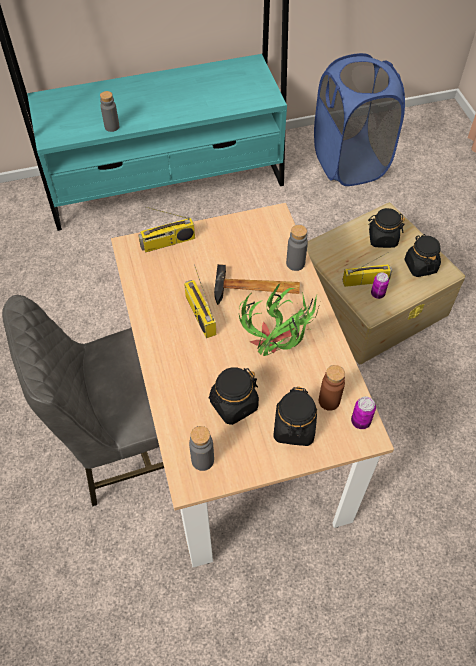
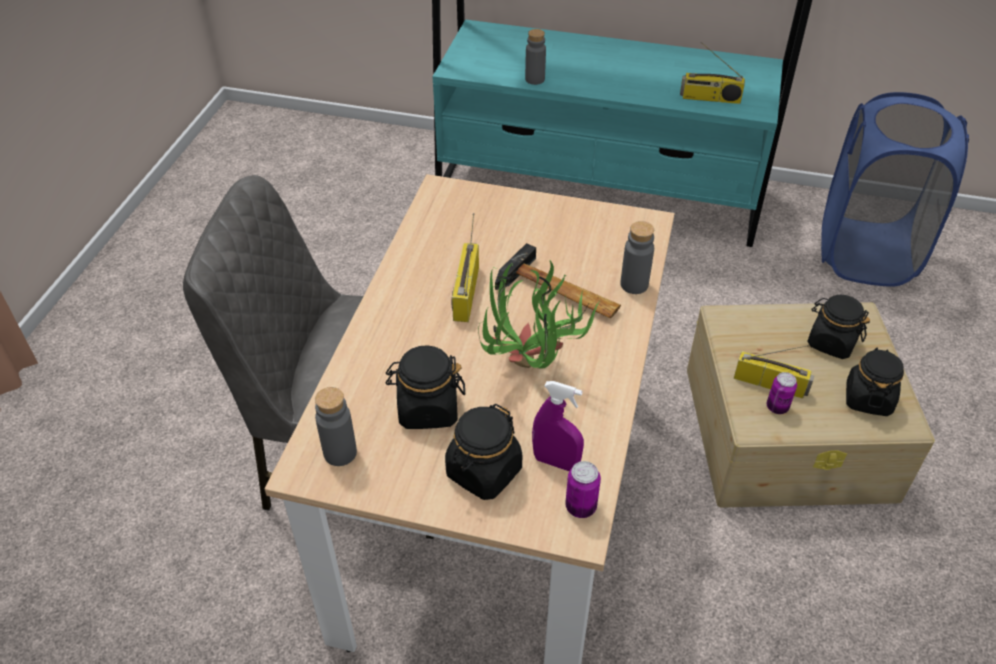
camera: 30 degrees right, 10 degrees down
radio [138,207,195,252] -> radio moved to [680,42,745,104]
brown bottle [319,365,345,411] -> purple spray bottle [532,381,584,471]

